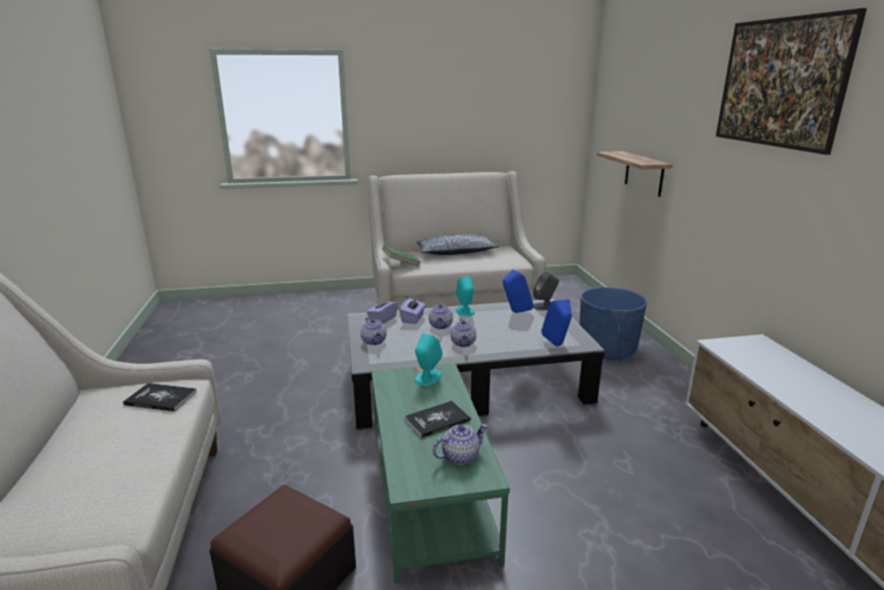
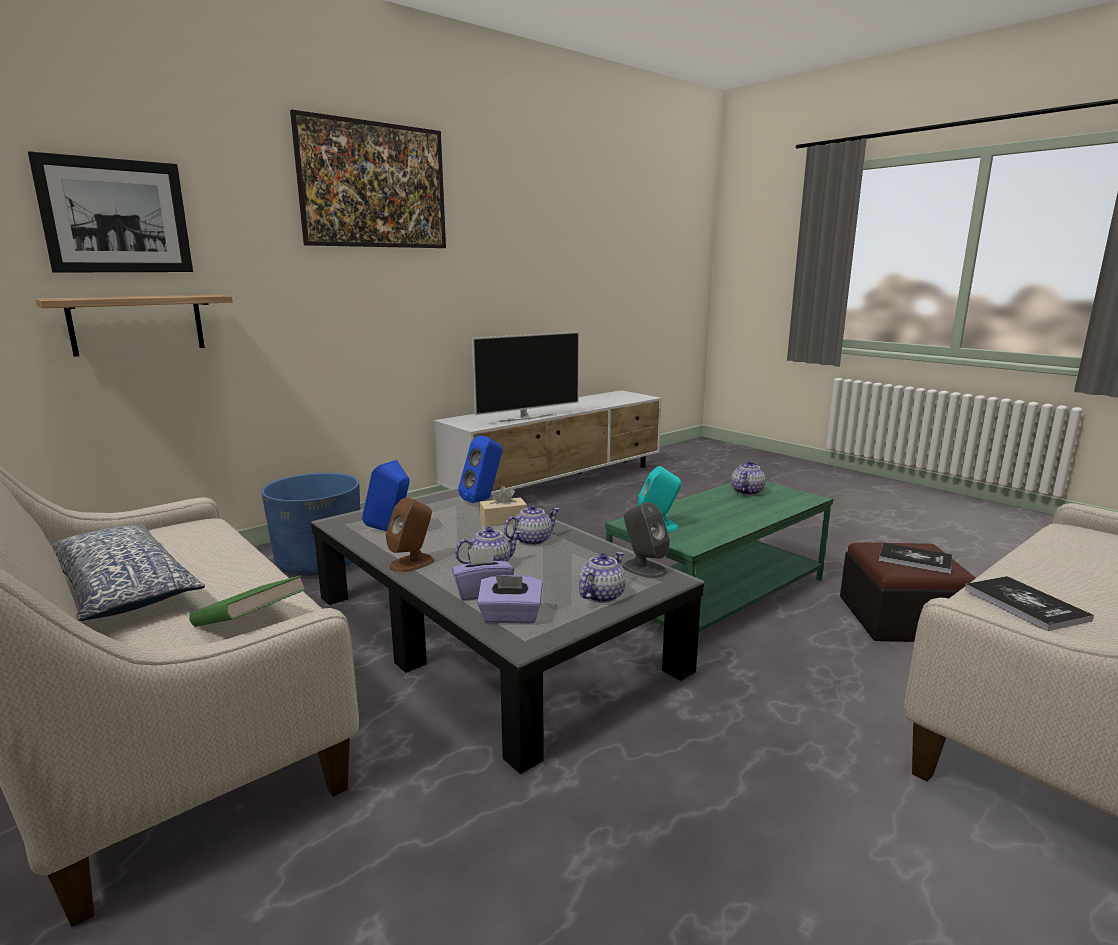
camera: 120 degrees left, 5 degrees down
book [404,401,471,438] -> book moved to [879,543,952,574]
teapot [432,424,488,465] -> teapot turned 90 degrees clockwise [731,461,765,496]
turquoise speaker [456,276,475,316] -> brown speaker [386,497,434,572]
grey speaker [533,272,559,310] -> grey speaker moved to [622,502,670,578]
none -> picture [28,151,193,273]
none -> television [472,332,579,422]
none -> beige tissue box [479,486,527,527]

